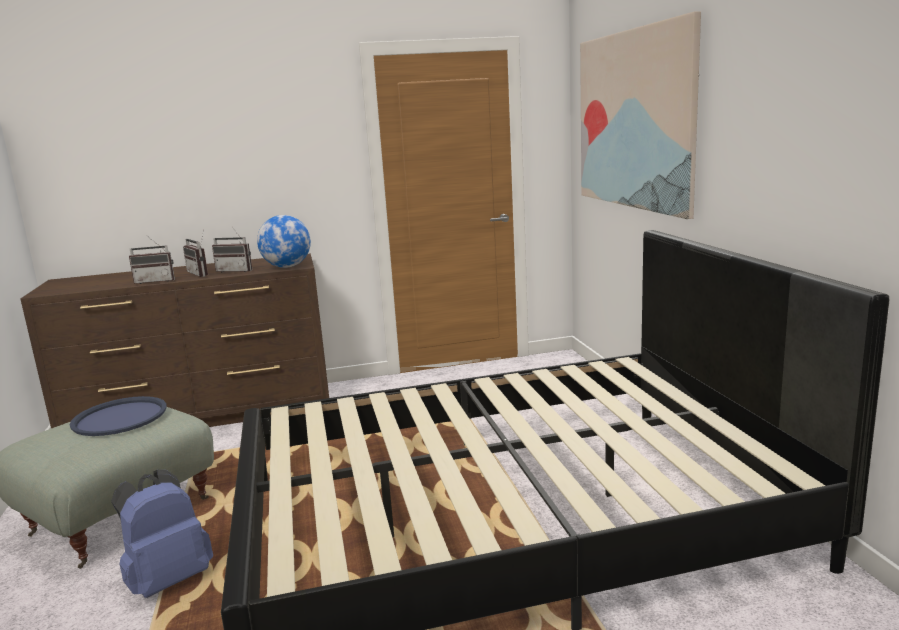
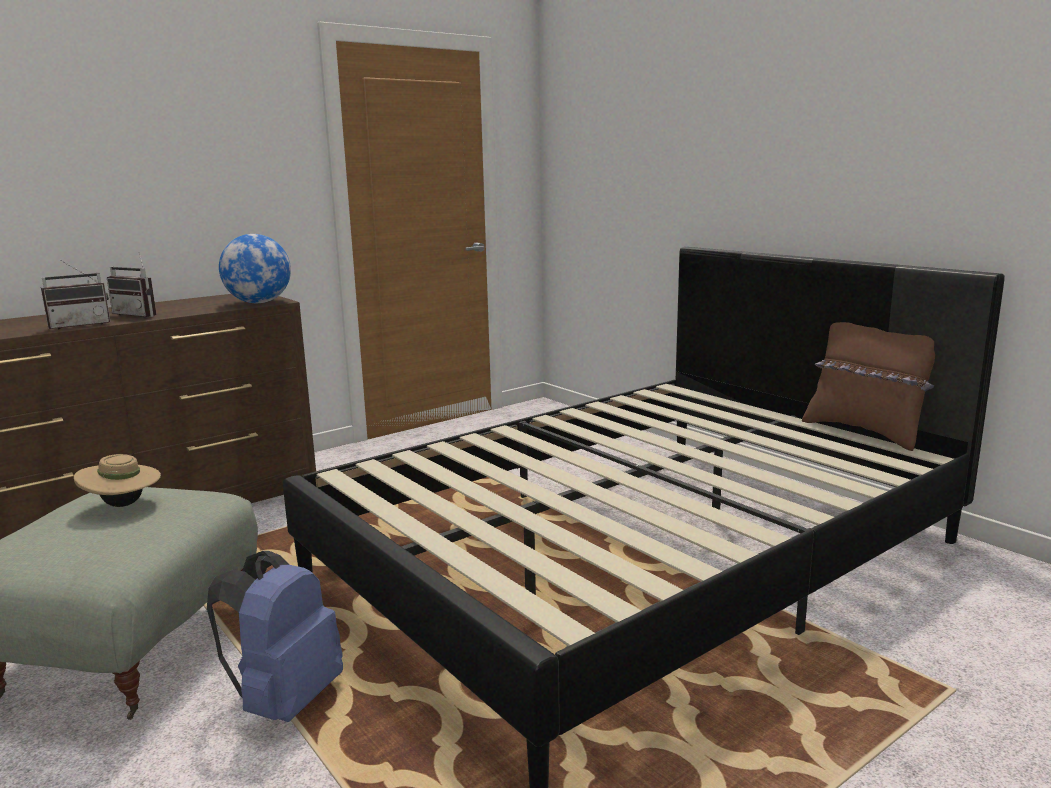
camera: 25 degrees left, 0 degrees up
blue tray [70,396,167,436] -> beige hat [74,454,161,507]
radio [212,228,252,273] -> none
picture [580,11,701,219] -> none
none -> brown pillow [802,322,935,451]

